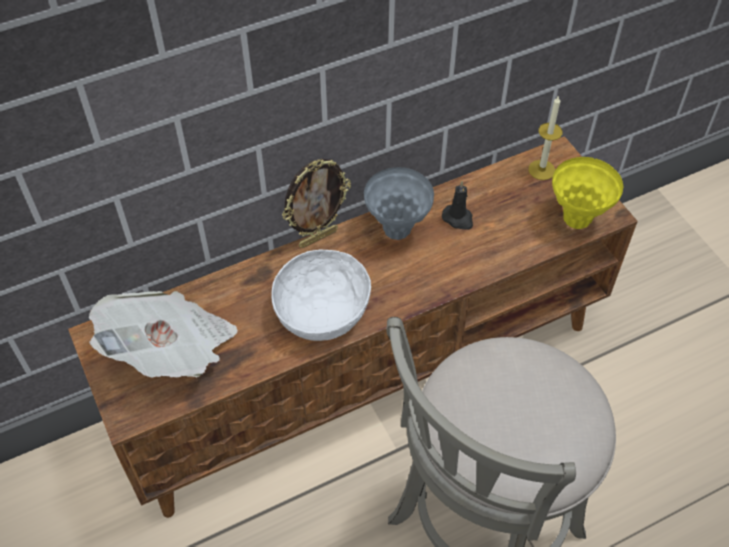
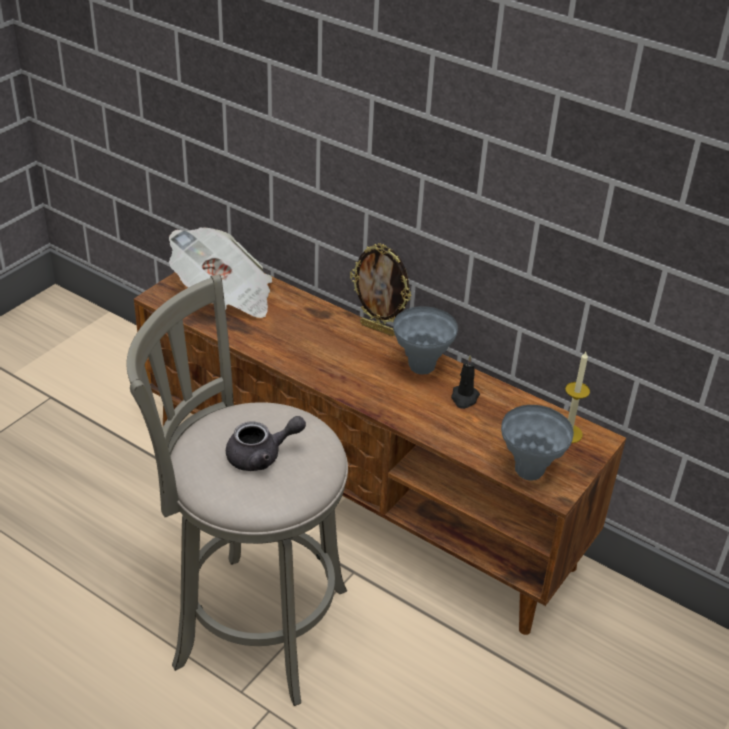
camera: 60 degrees right, 15 degrees down
white bowl [271,250,371,341] -> none
yellow vase [552,157,623,229] -> grey vase [501,405,574,481]
none -> grey teapot [226,416,306,471]

